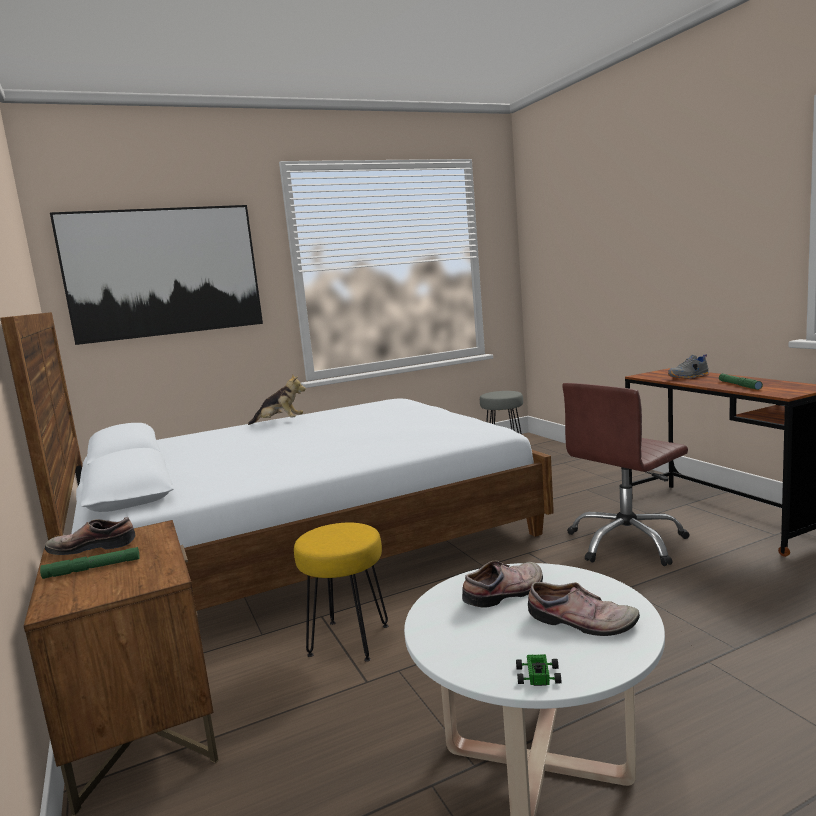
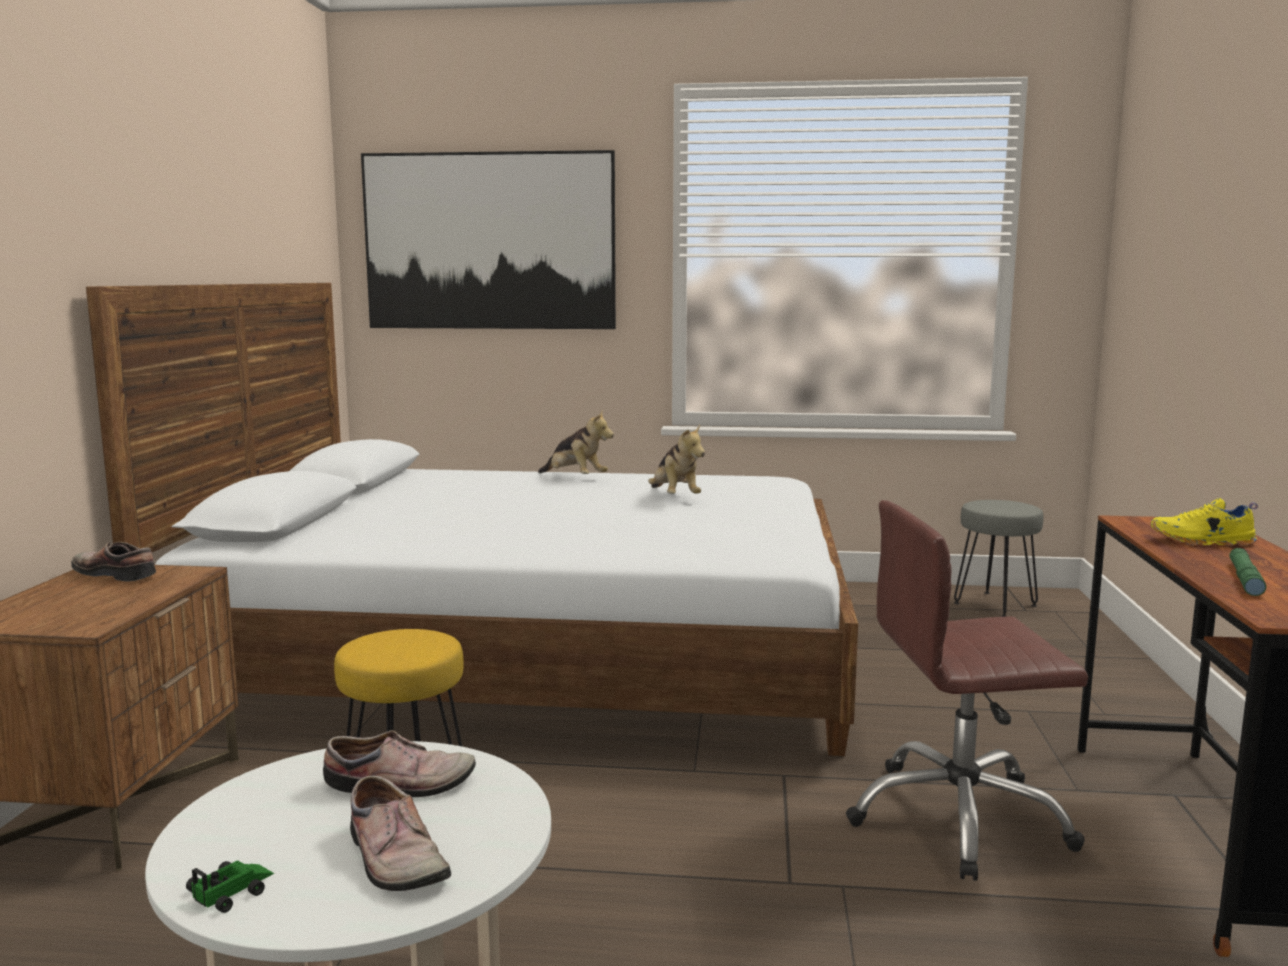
camera: 30 degrees right, 0 degrees up
green flashlight [40,547,140,579] -> none
grey shoe [668,354,709,379] -> yellow shoe [1151,498,1258,546]
none -> plush toy [648,425,705,494]

